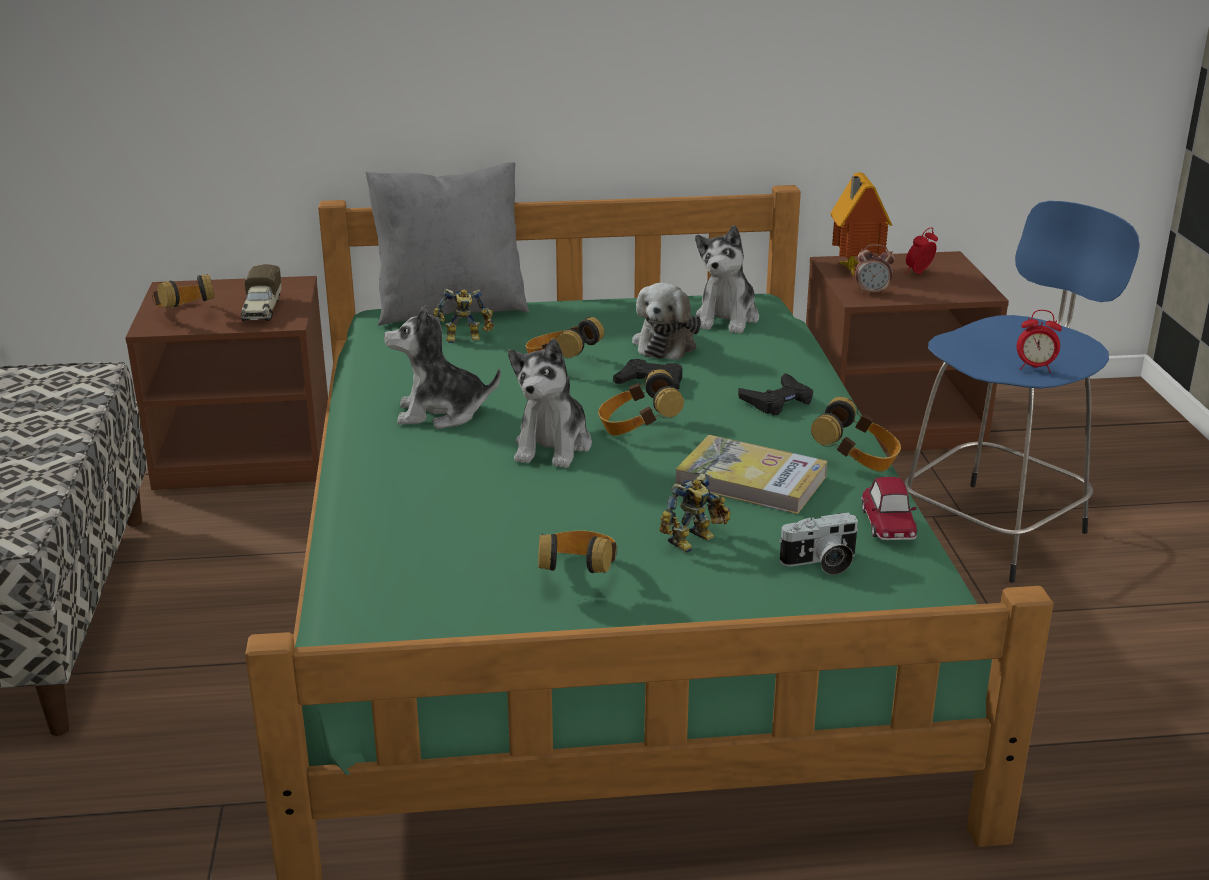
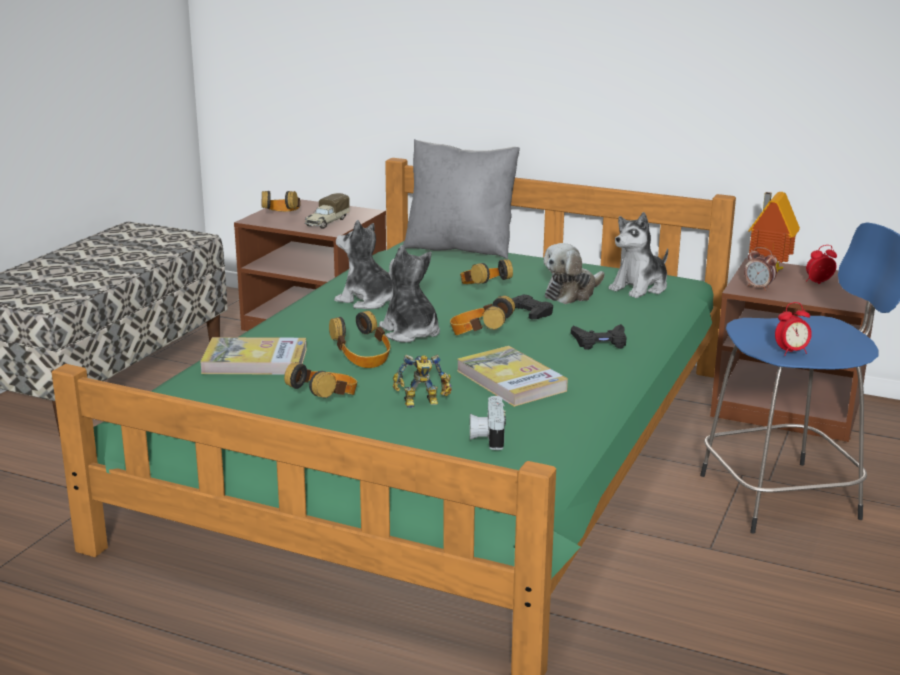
camera: 30 degrees right, 5 degrees down
toy robot [433,289,494,343] -> none
plush toy [508,338,592,468] -> plush toy turned 105 degrees clockwise [379,245,440,343]
camera [779,512,859,575] -> camera turned 75 degrees clockwise [470,396,506,450]
headphones [811,397,901,471] -> headphones moved to [329,311,391,368]
toy car [861,477,917,540] -> none
alarm clock [1017,310,1062,373] -> alarm clock turned 60 degrees counterclockwise [775,302,812,356]
none -> book [200,337,307,375]

